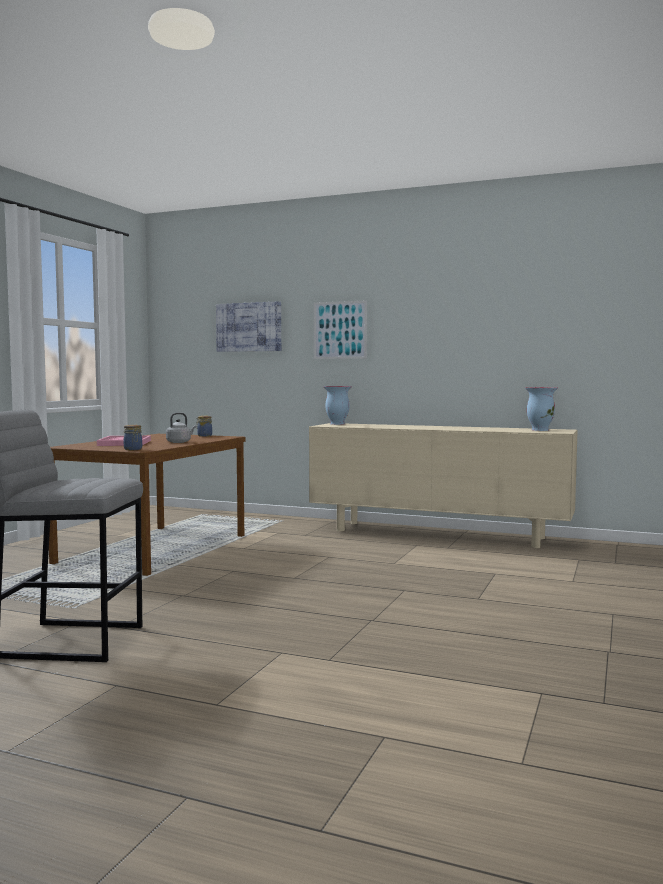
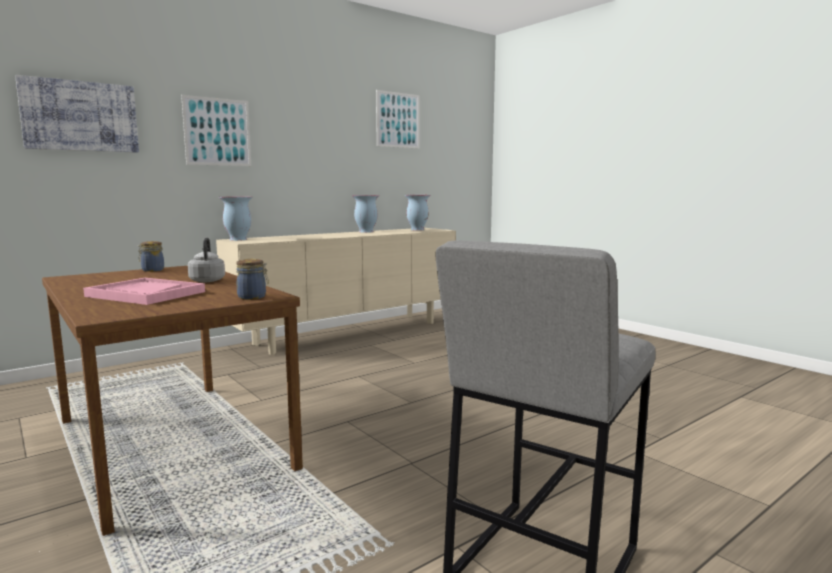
camera: 60 degrees left, 5 degrees up
none -> vase [352,195,379,233]
none -> picture [376,90,420,149]

